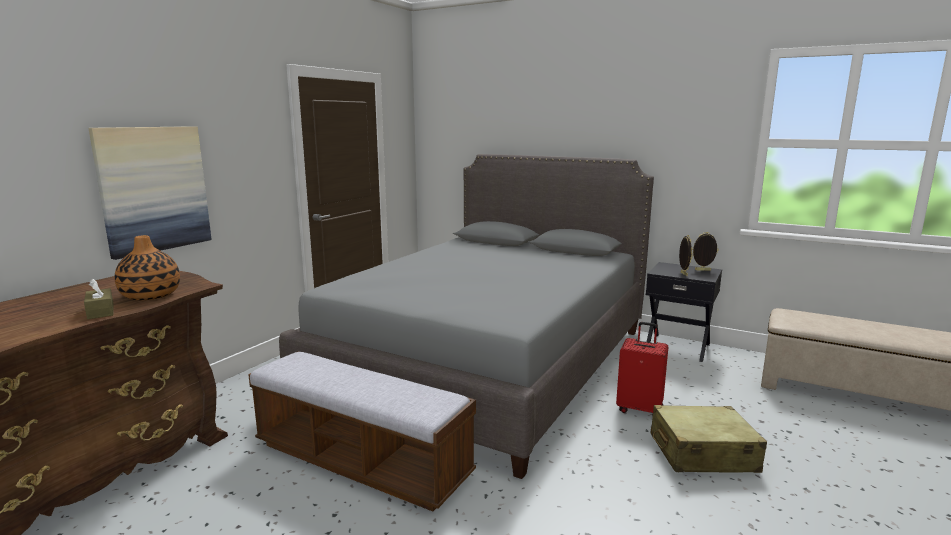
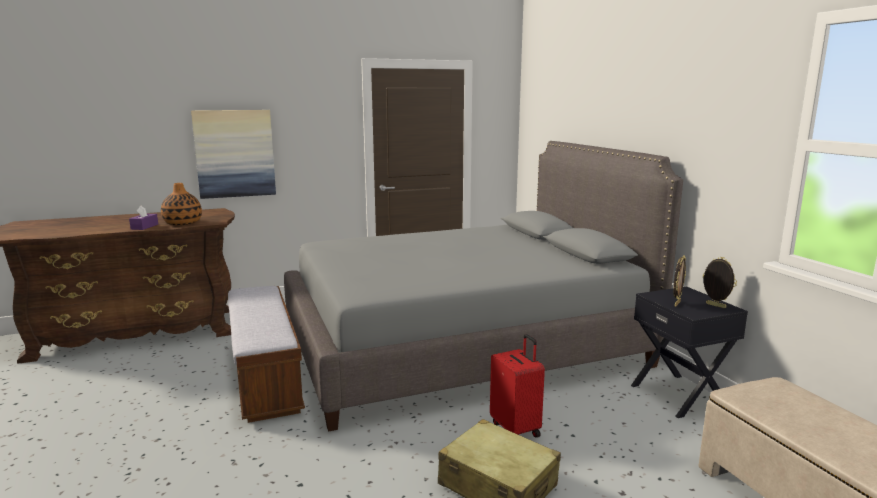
camera: 40 degrees right, 0 degrees up
brown tissue box [84,279,114,319] -> purple tissue box [129,206,158,230]

